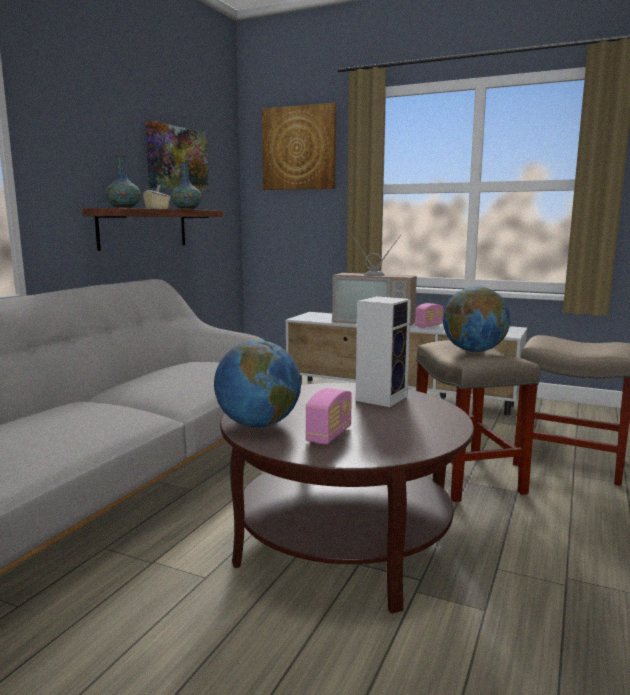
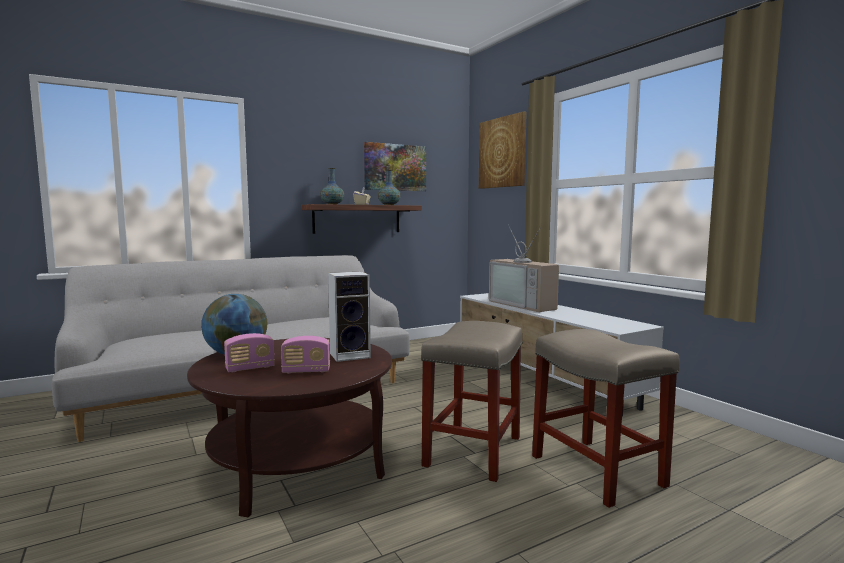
camera: 35 degrees right, 5 degrees down
radio [415,303,443,328] -> radio moved to [281,336,330,373]
globe [443,287,511,352] -> none

